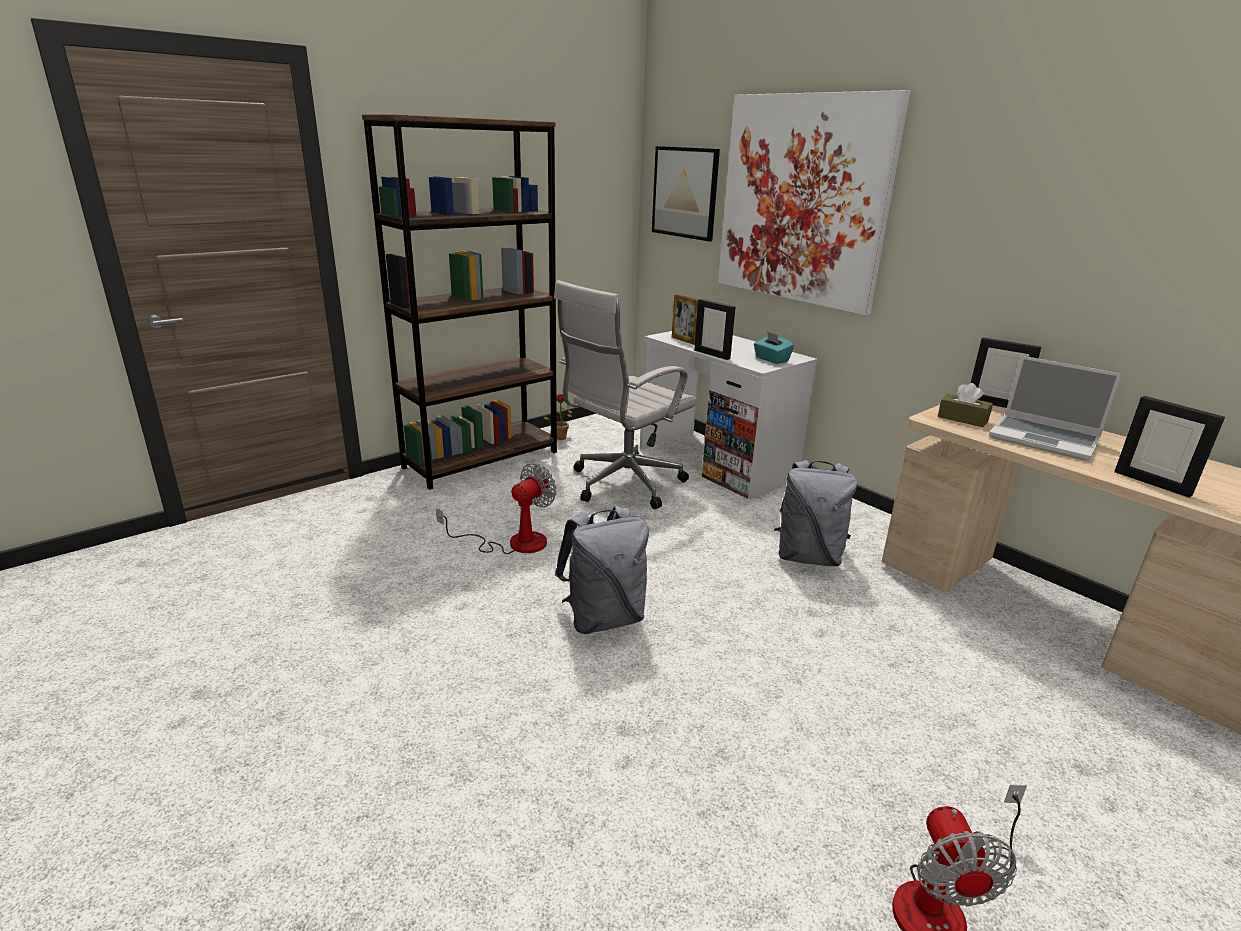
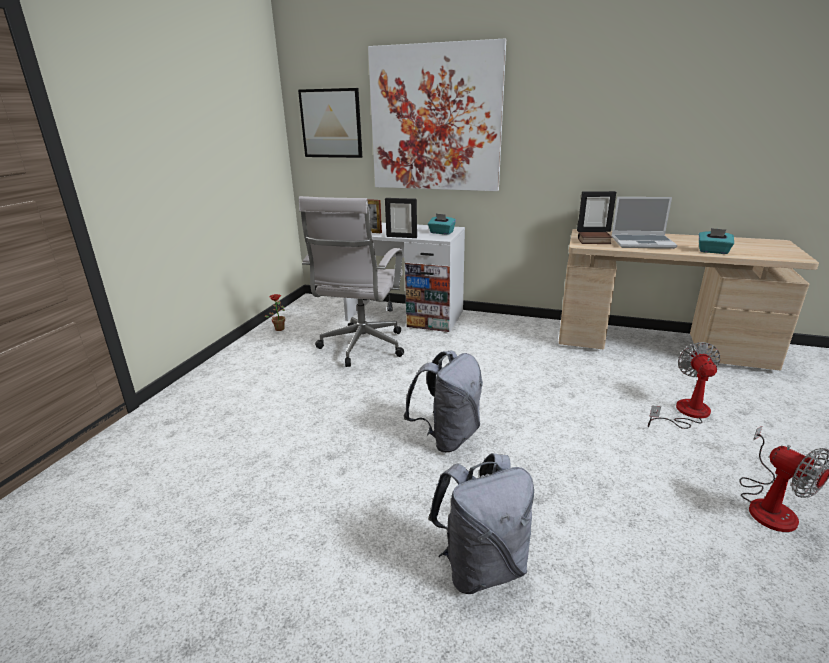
camera: 30 degrees left, 0 degrees up
brown bookcase [362,114,557,490] -> none
fan [436,463,556,554] -> fan moved to [648,342,720,429]
grey backpack [774,460,858,566] -> grey backpack moved to [429,453,534,594]
brown tissue box [938,383,993,427] -> book [578,232,612,244]
picture frame [1114,396,1225,498] -> turquoise tissue box [699,228,734,254]

